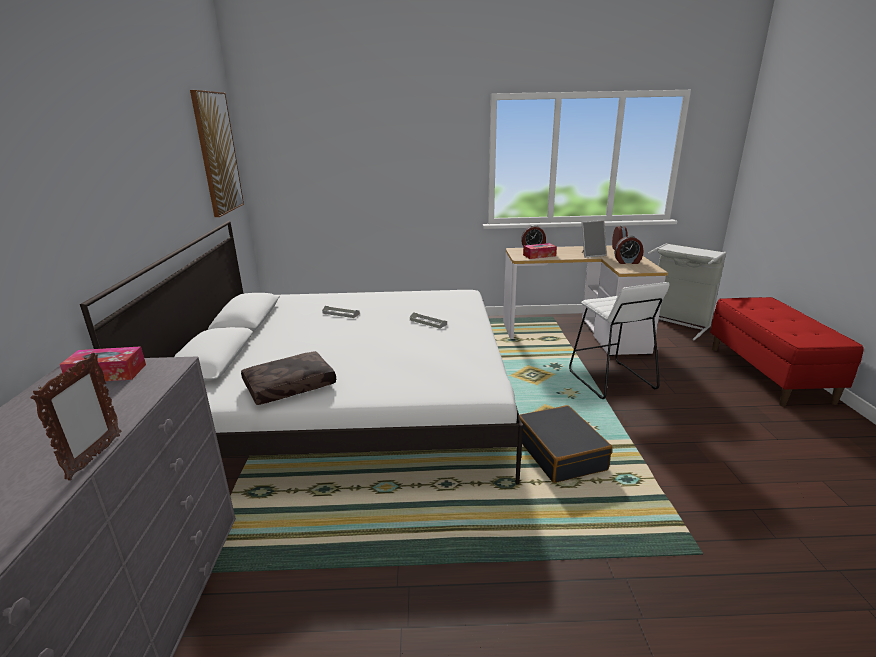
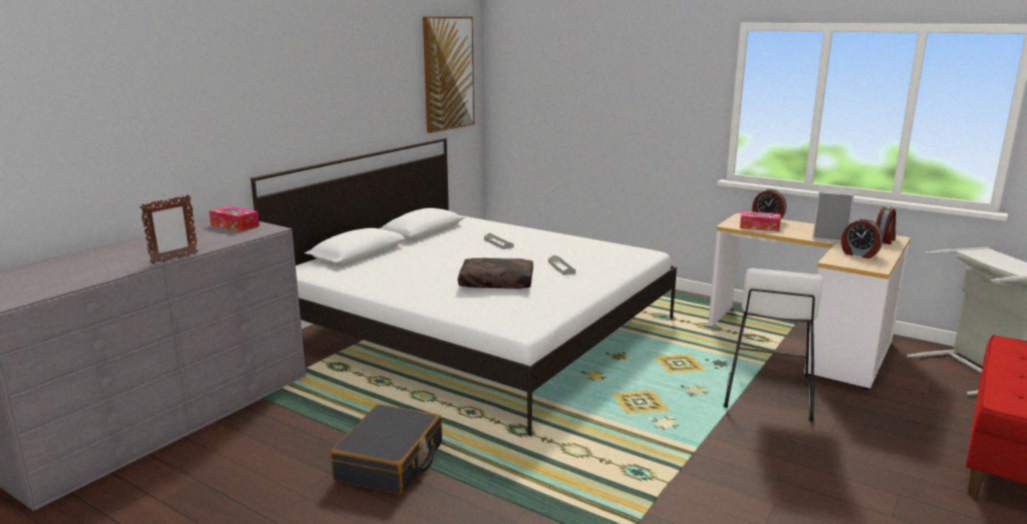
camera: 35 degrees right, 5 degrees down
brown pillow [241,351,336,405] -> brown pillow moved to [458,258,533,289]
black suitcase [519,405,613,483] -> black suitcase moved to [330,404,442,495]

